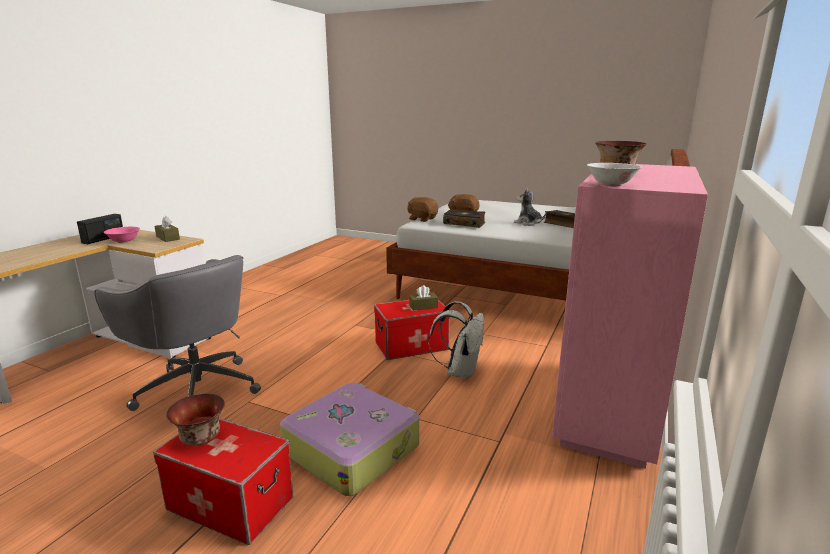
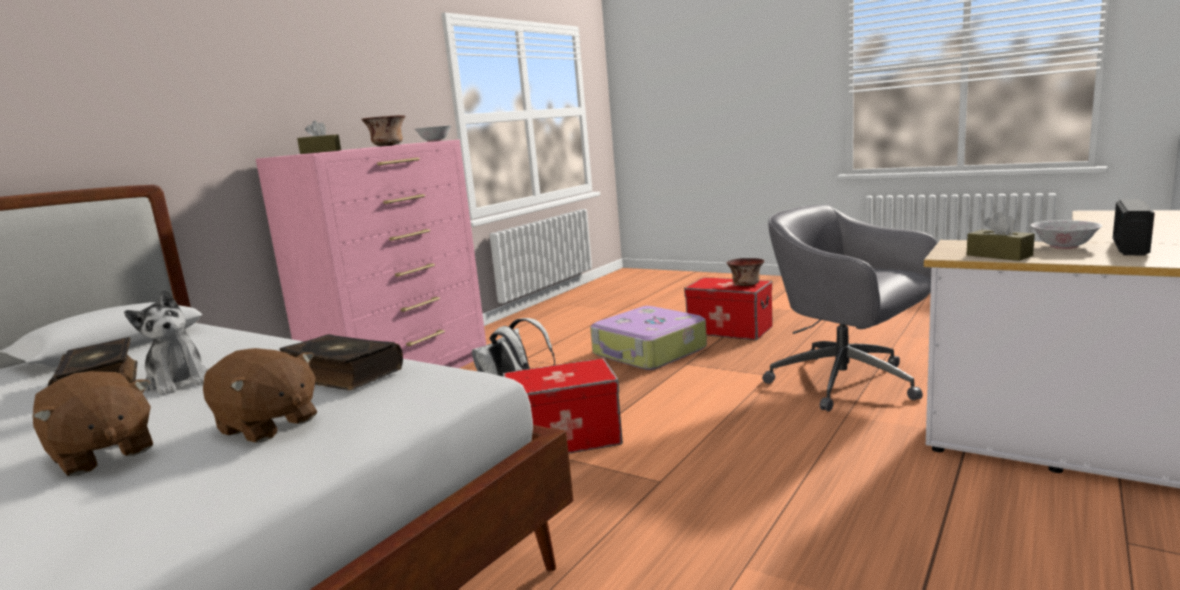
camera: 170 degrees left, 5 degrees down
pink bowl [104,227,140,243] -> white bowl [1030,220,1103,249]
brown plush toy [407,197,438,222] -> brown plush toy moved to [32,371,153,476]
brown tissue box [409,285,438,311] -> brown tissue box moved to [297,121,341,154]

